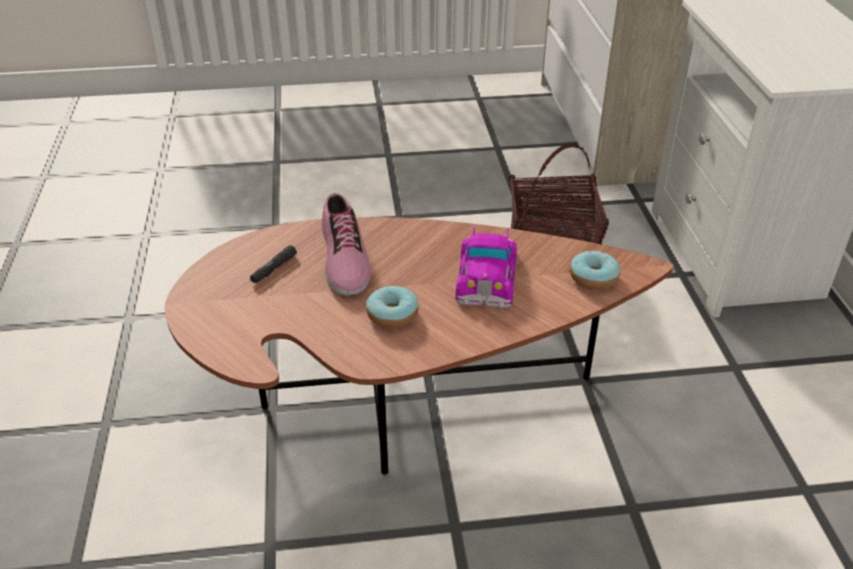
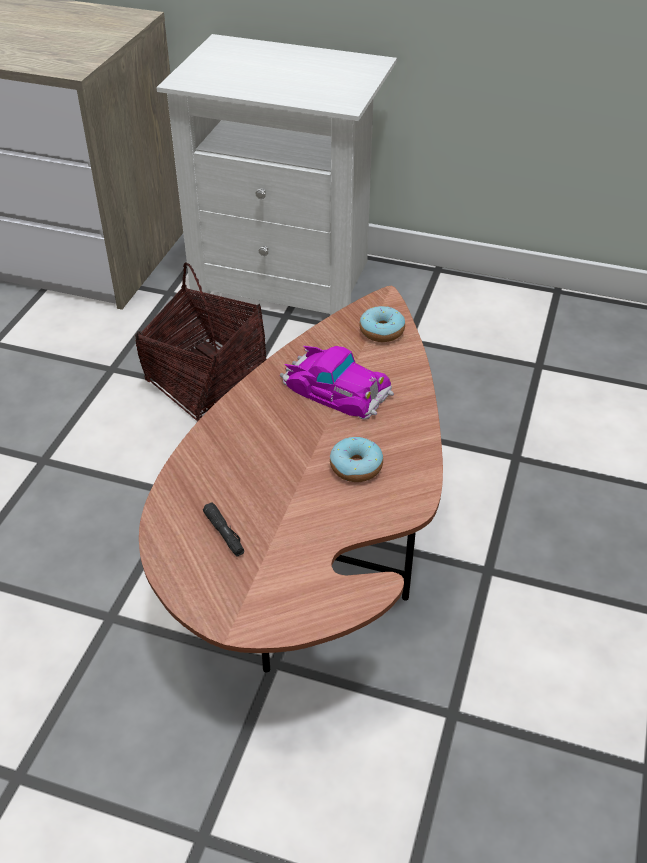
camera: 65 degrees left, 5 degrees up
shoe [322,193,371,296] -> none

